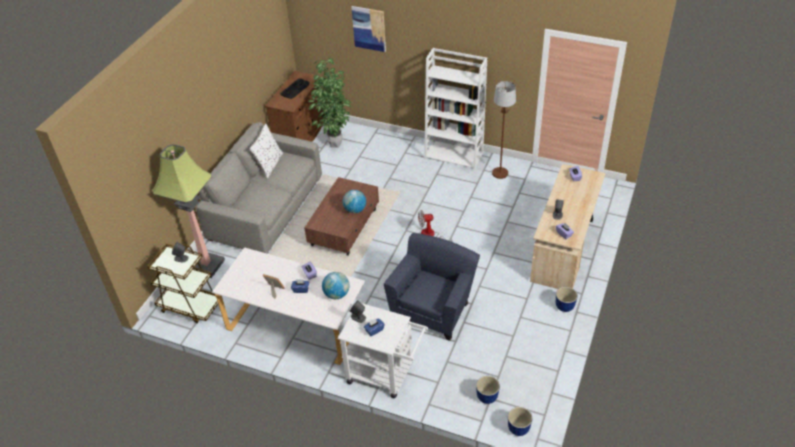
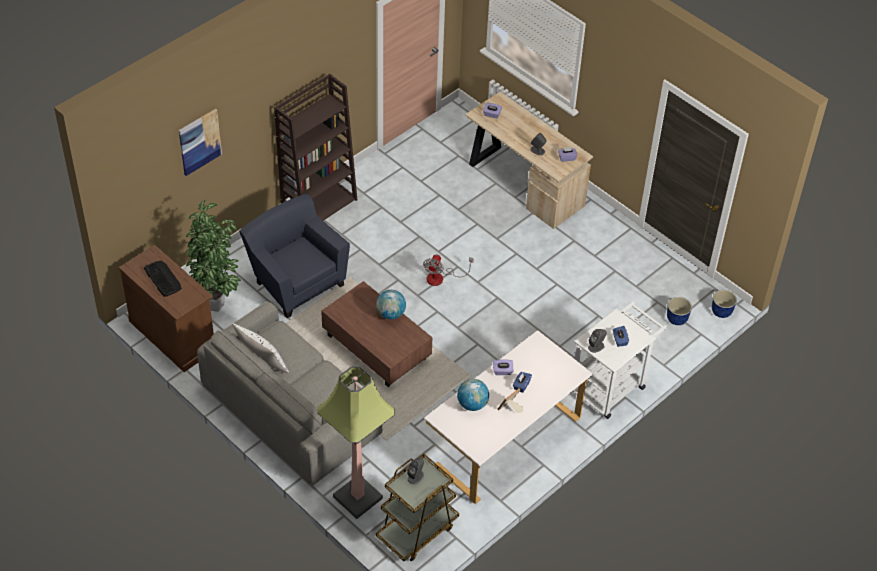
camera: 70 degrees left, 5 degrees up
globe [322,272,349,299] -> globe moved to [457,379,489,411]
blue armchair [384,233,480,341] -> blue armchair moved to [239,194,350,318]
white bookcase [424,48,487,170] -> brown bookcase [274,74,357,221]
brown floor lamp [492,81,516,179] -> none
planter [556,287,578,312] -> none

